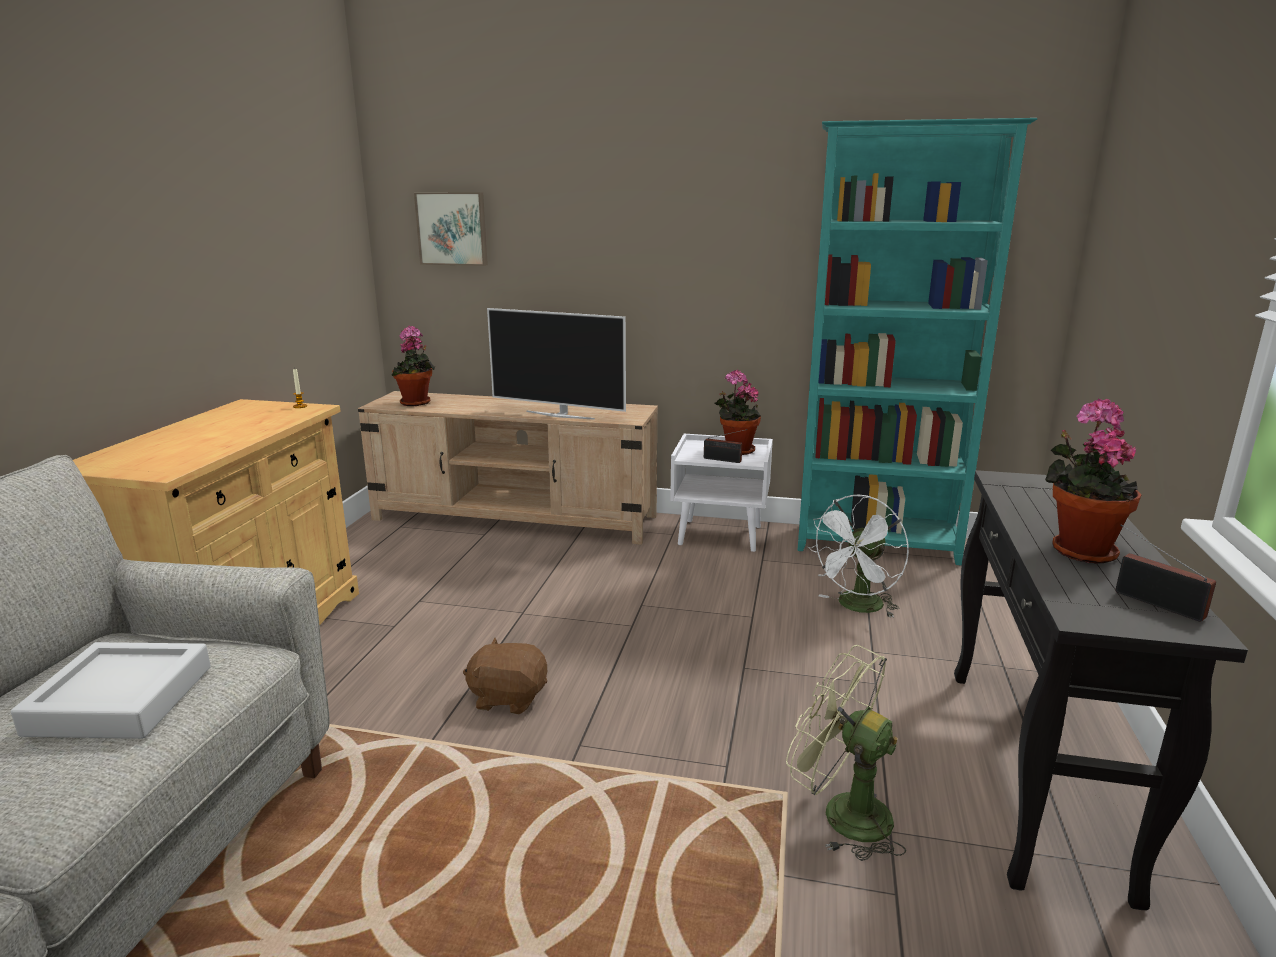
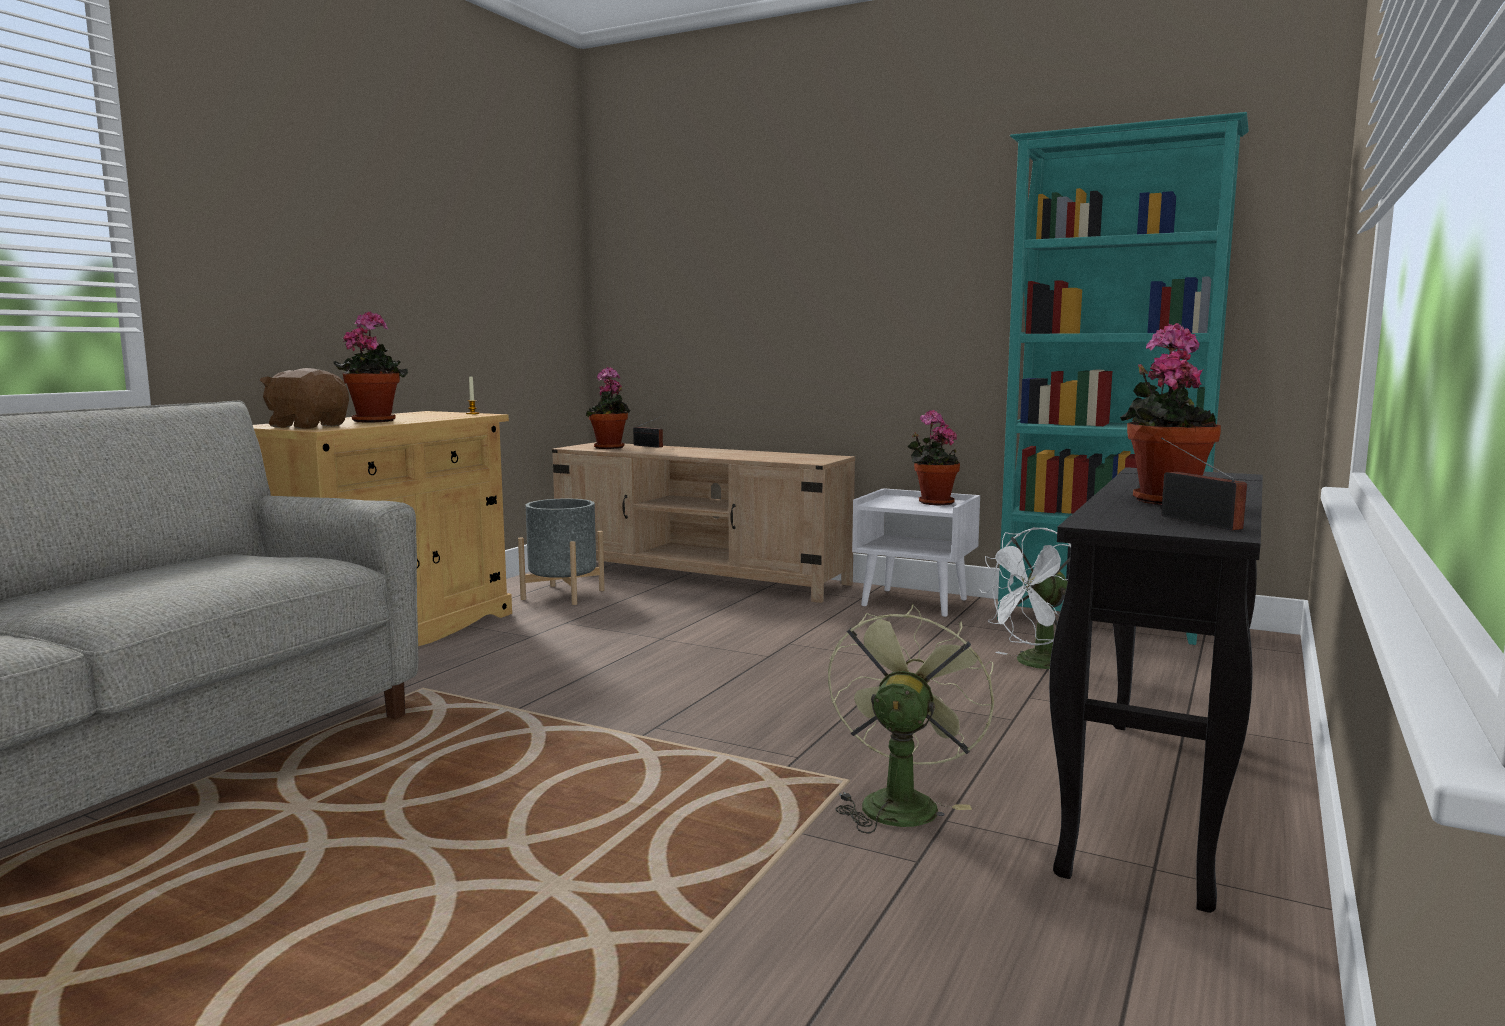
camera: 15 degrees right, 10 degrees down
grey tray [11,642,211,739] -> none
picture [414,192,488,266] -> none
brown plush toy [463,638,547,714] -> brown plush toy moved to [260,368,349,429]
television [487,308,626,420] -> none
radio [704,429,747,463] -> radio moved to [633,415,665,448]
green fan [786,645,906,861] -> green fan turned 60 degrees clockwise [828,603,994,834]
none -> potted plant [333,311,408,422]
none -> grey planter [518,499,605,605]

